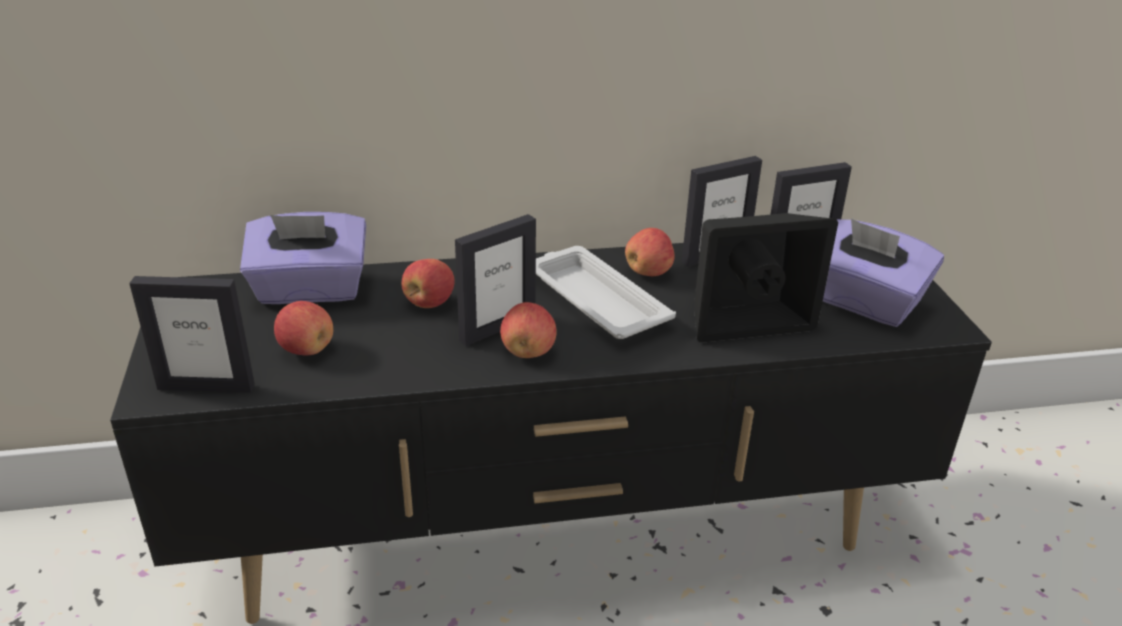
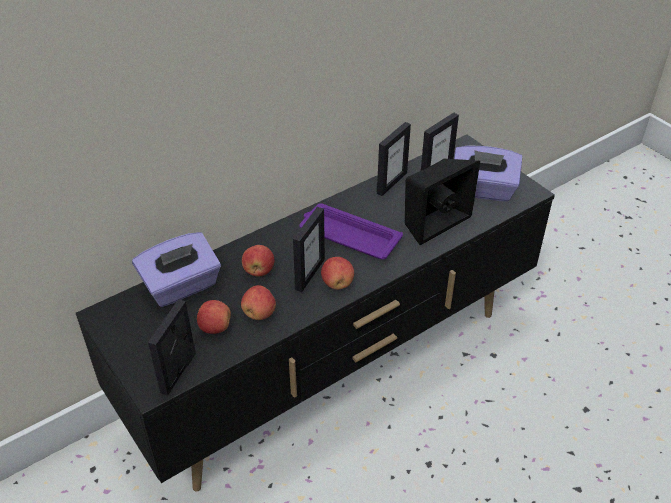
camera: 25 degrees left, 10 degrees up
picture frame [129,276,255,393] -> picture frame turned 135 degrees clockwise [148,299,196,395]
white tray [536,246,676,339] -> purple tray [299,203,403,259]
apple [625,228,675,276] -> apple moved to [241,285,276,320]

